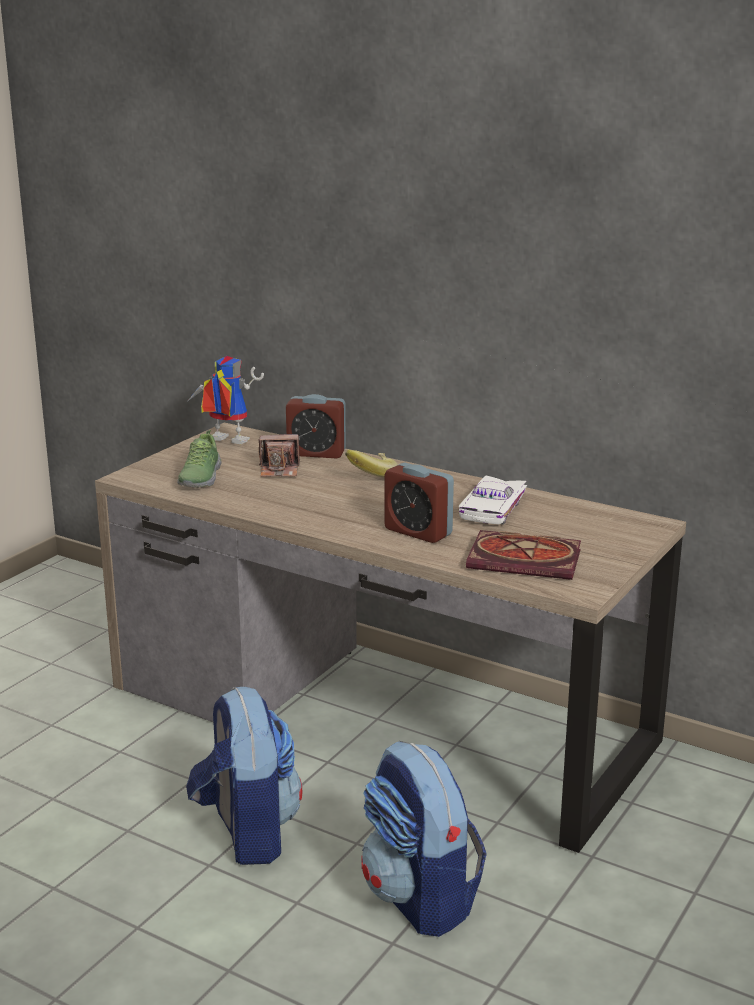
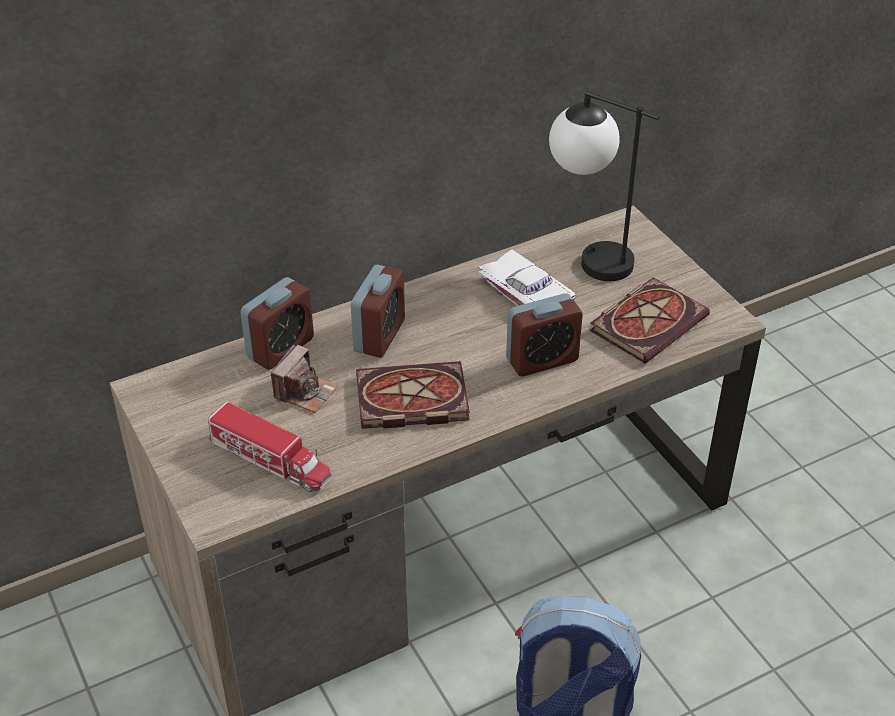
camera: 60 degrees left, 20 degrees up
shoe [177,430,221,488] -> toy truck [208,402,331,492]
toy robot [188,356,264,444] -> none
banana [345,450,398,477] -> alarm clock [351,265,405,358]
backpack [361,741,487,937] -> none
none -> book [356,361,470,429]
none -> table lamp [549,90,660,281]

